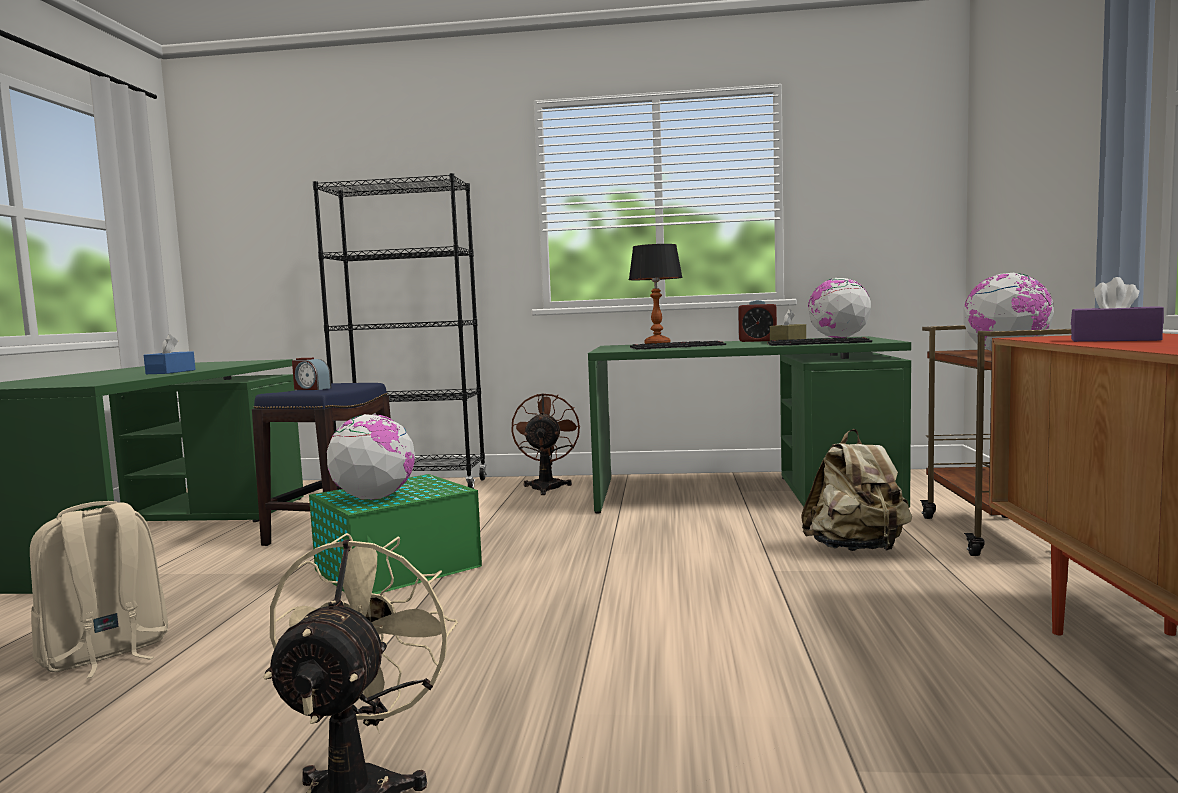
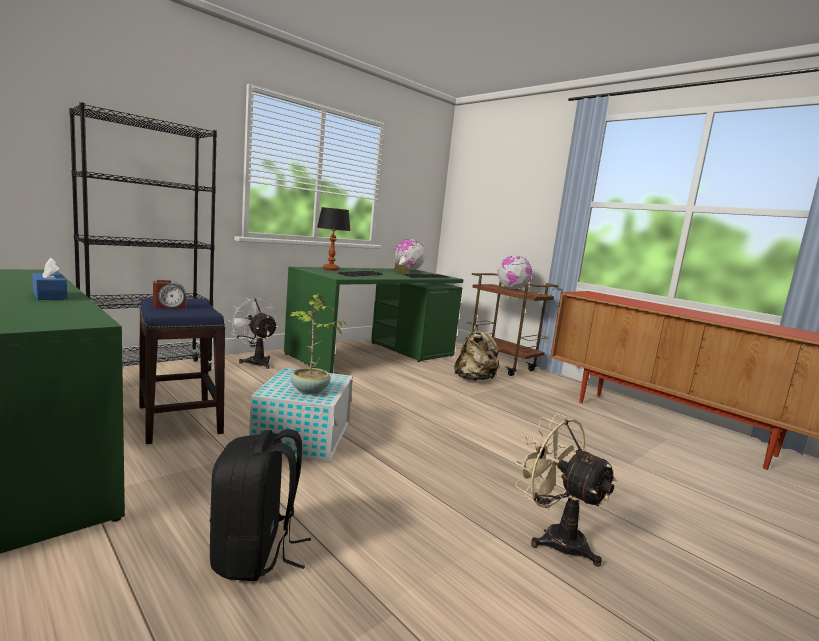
camera: 50 degrees left, 5 degrees up
beige backpack [30,501,168,679] -> black backpack [210,429,311,581]
green storage box [309,474,482,594] -> white storage box [249,367,353,461]
globe [327,414,415,500] -> potted plant [289,294,346,395]
brown fan [511,393,580,495] -> white fan [228,298,278,369]
alarm clock [738,300,777,342] -> none
purple tissue box [1071,277,1164,342] -> none

